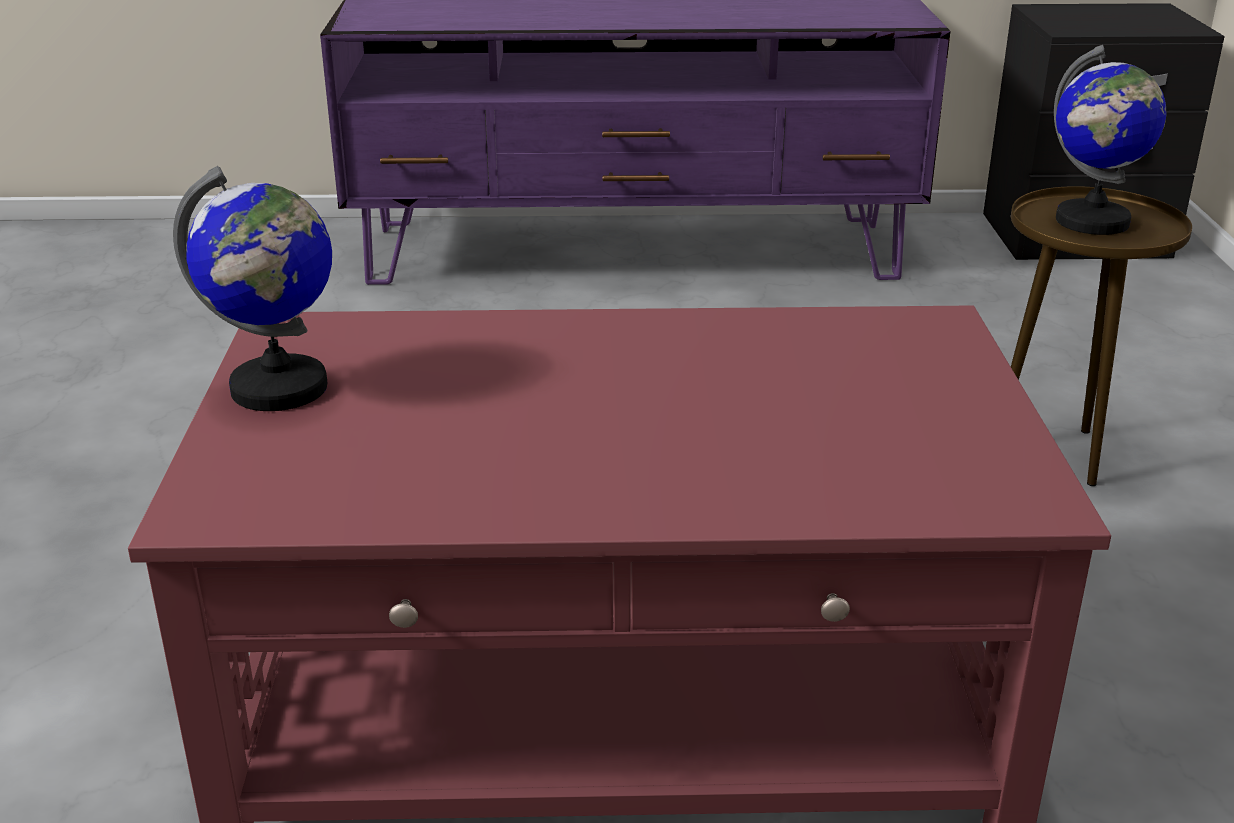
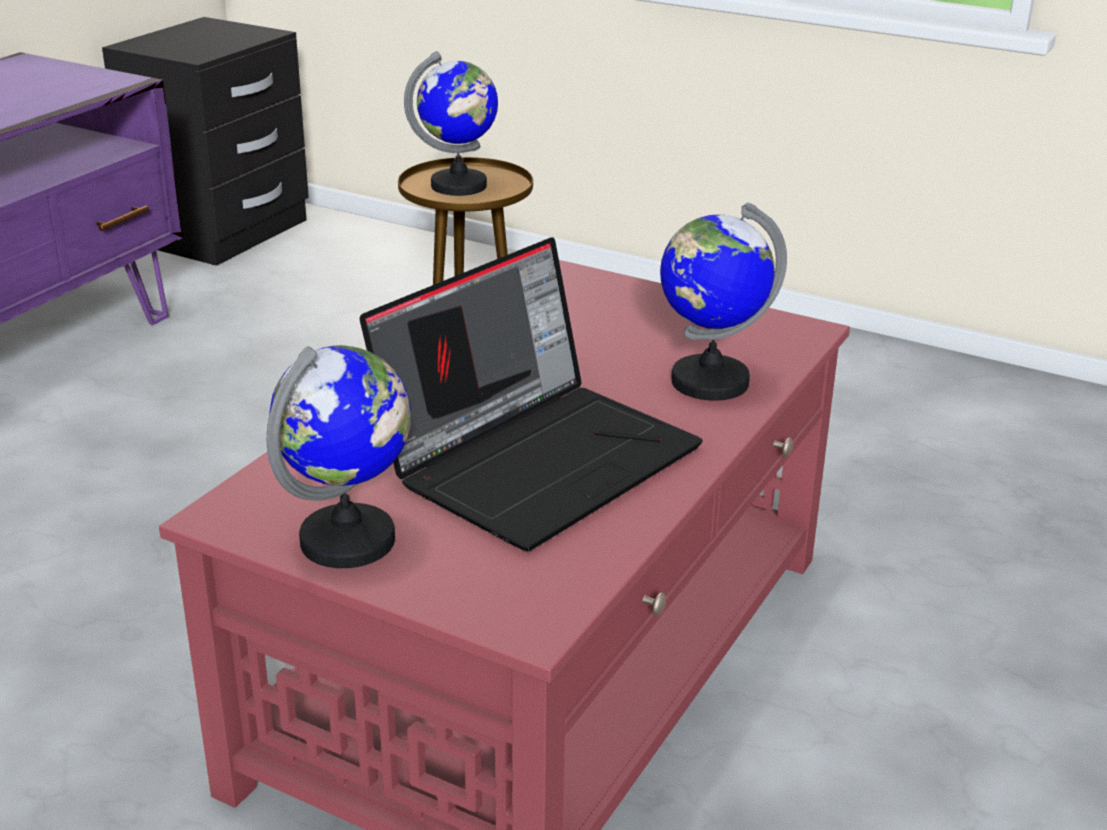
camera: 60 degrees left, 0 degrees up
none -> laptop [360,237,703,551]
none -> globe [660,203,787,401]

